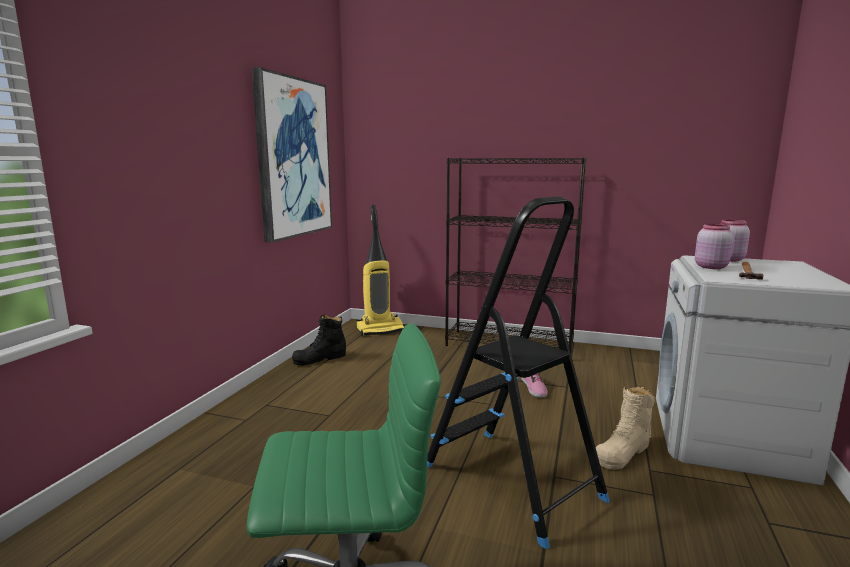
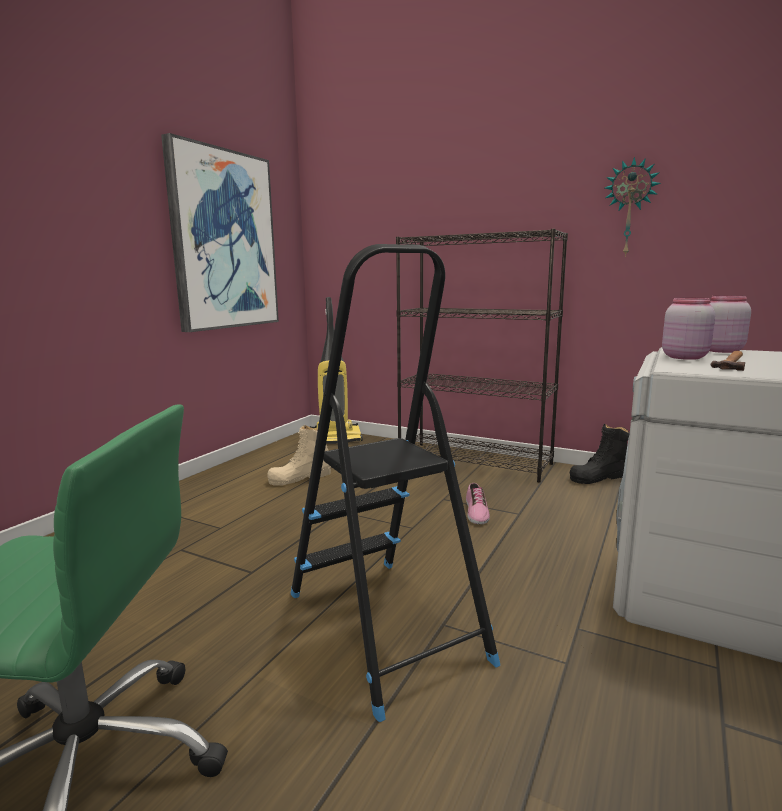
camera: 10 degrees right, 0 degrees up
black boot [292,315,346,365] -> black boot moved to [570,424,630,484]
beige boot [596,386,655,470] -> beige boot moved to [267,425,331,486]
none -> wall clock [605,157,661,257]

